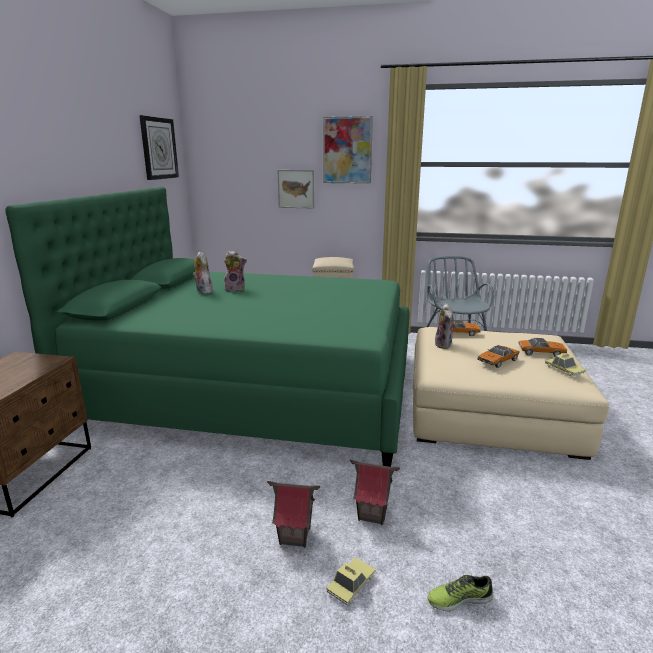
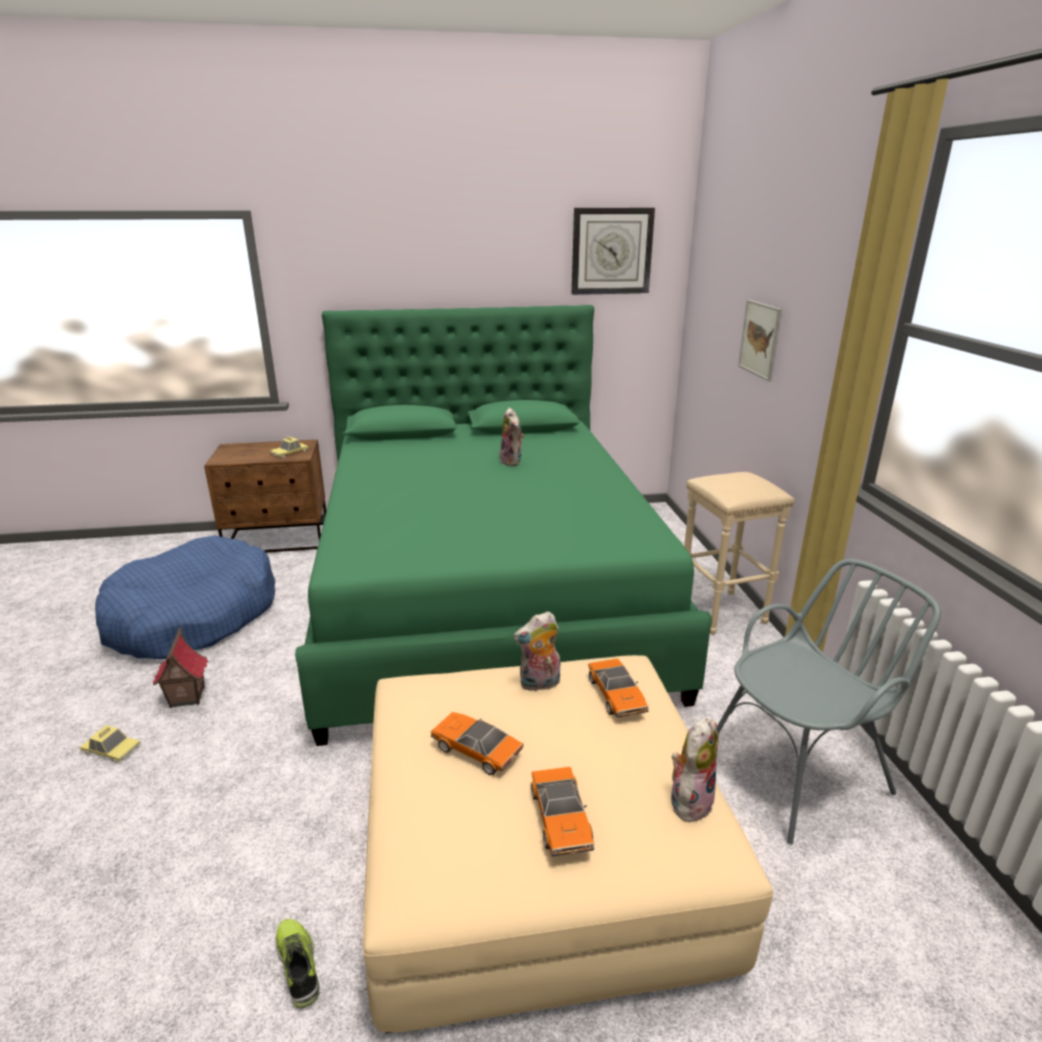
camera: 70 degrees right, 5 degrees up
plush toy [193,252,213,294] -> plush toy moved to [671,718,718,822]
picture [323,116,373,184] -> none
toy house [350,460,400,525] -> none
shoe [428,575,493,611] -> shoe moved to [275,919,320,1008]
toy car [545,353,586,376] -> toy car moved to [270,436,309,458]
none -> blue dog bed [95,535,275,659]

